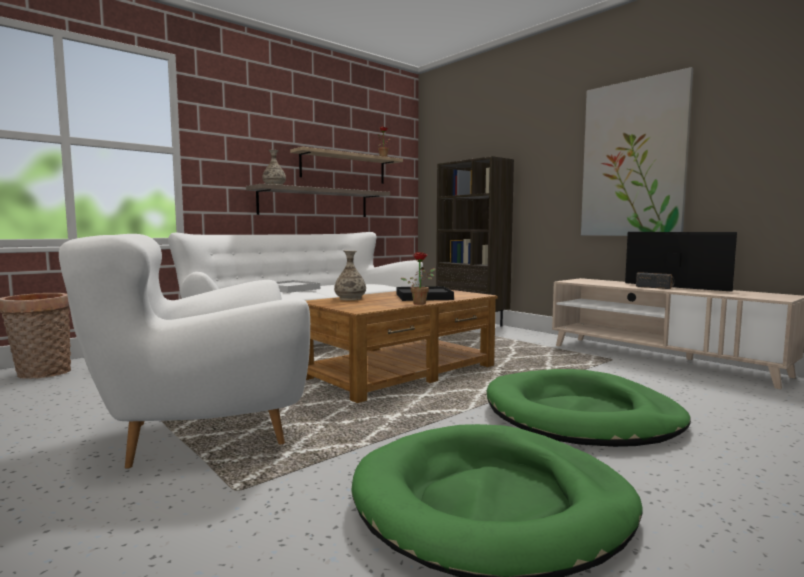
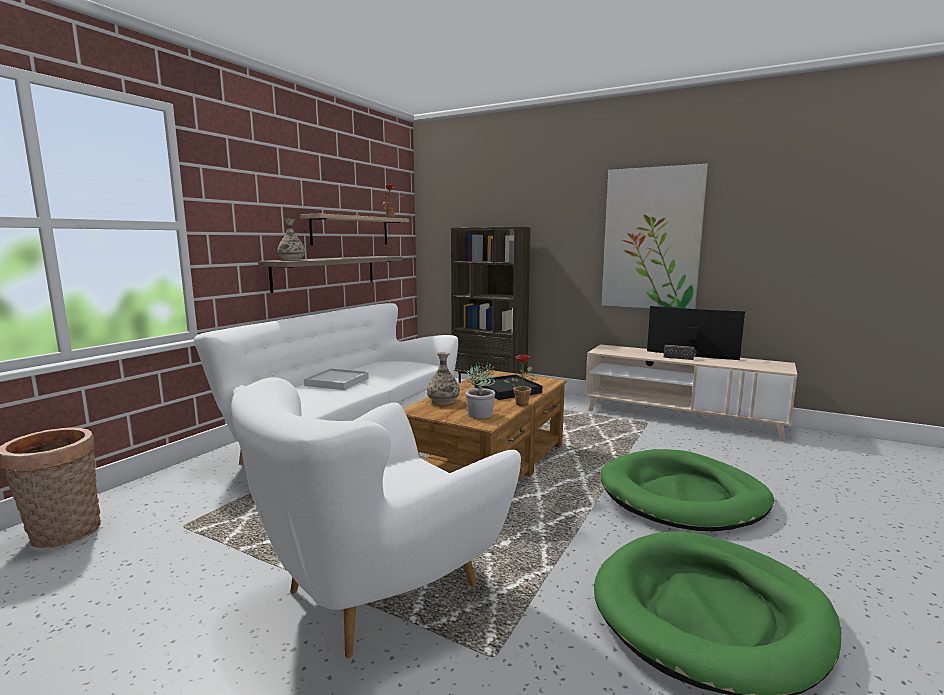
camera: 20 degrees left, 5 degrees up
none -> potted plant [465,362,495,419]

